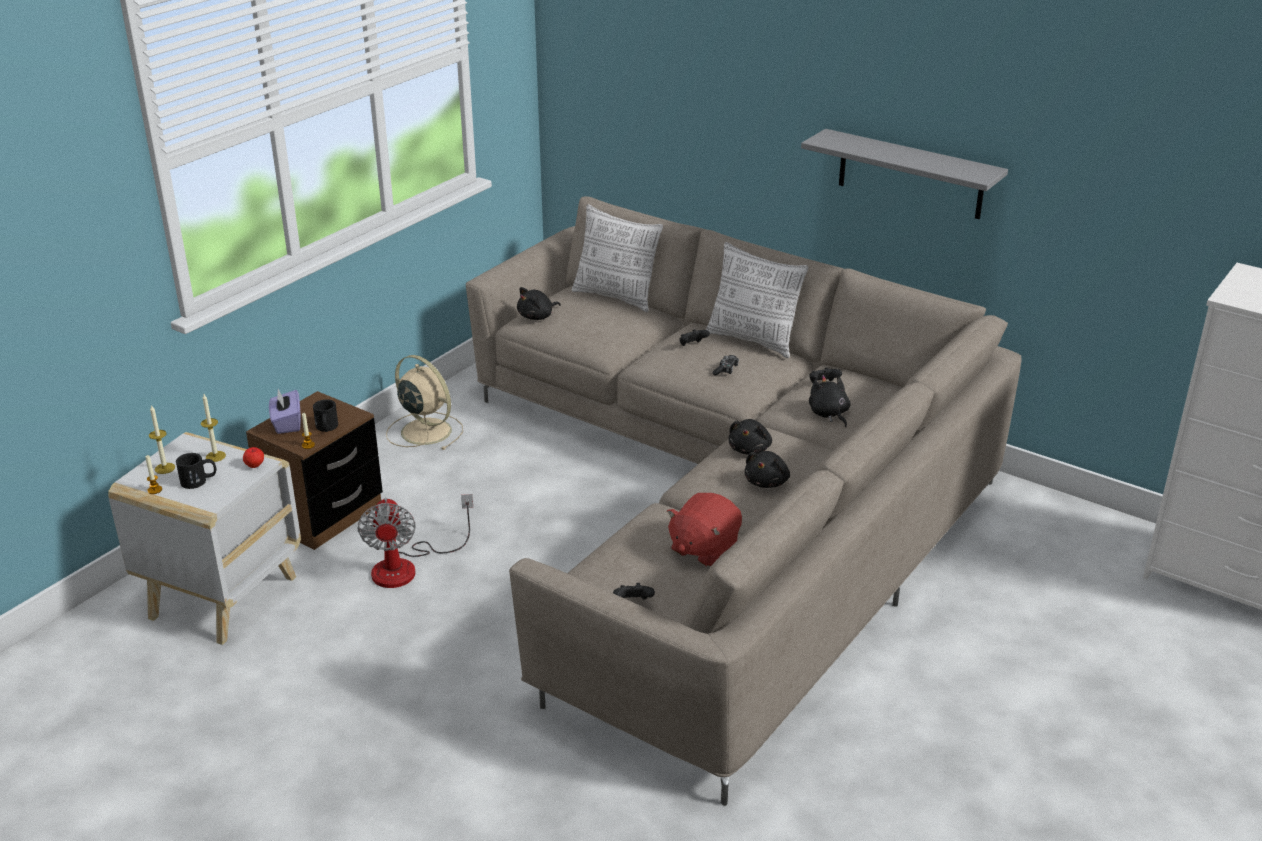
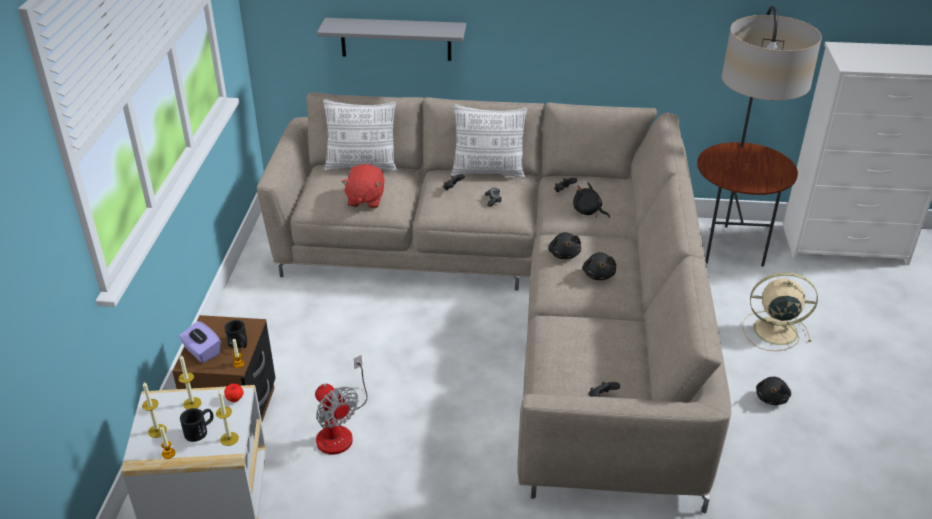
camera: 30 degrees left, 5 degrees up
beige fan [386,355,463,450] -> beige fan moved to [742,272,818,351]
black plush toy [517,287,561,320] -> black plush toy moved to [756,377,791,405]
red plush toy [667,493,742,567] -> red plush toy moved to [342,164,385,208]
grey shelf [801,129,1008,219] -> grey shelf moved to [317,18,466,61]
none -> candle [216,390,239,446]
none -> floor lamp [697,6,822,267]

